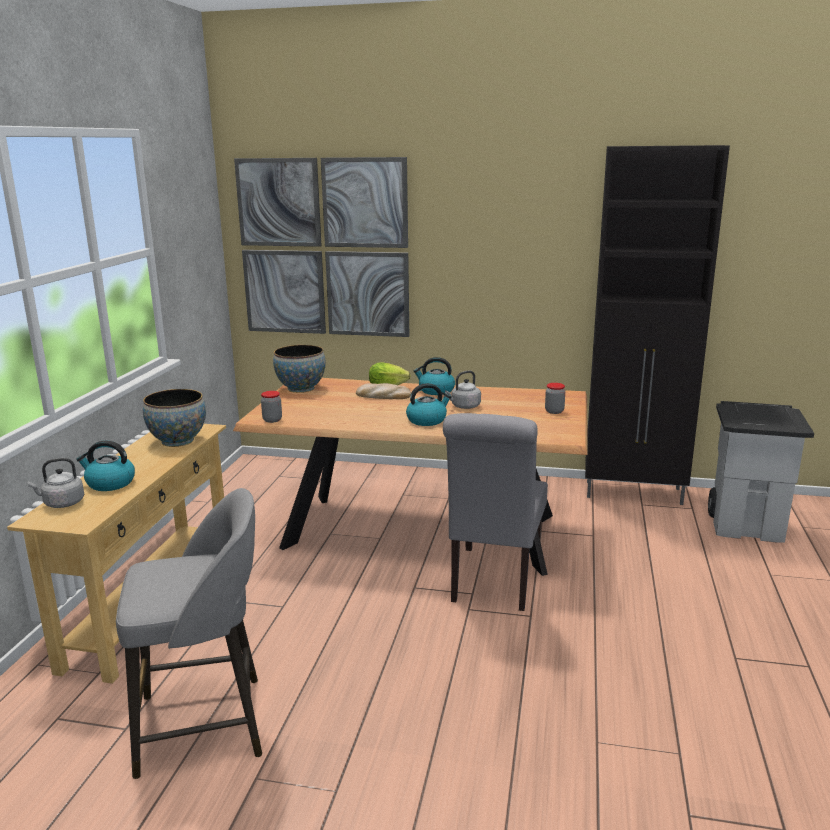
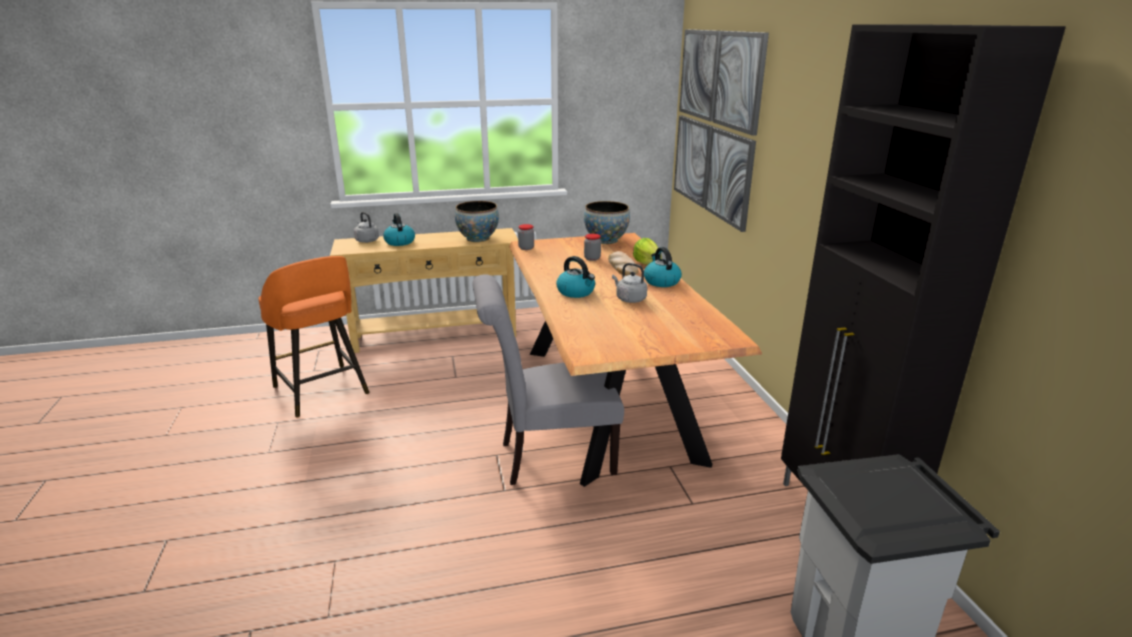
camera: 65 degrees right, 5 degrees up
grey stool [116,488,262,779] -> orange stool [259,256,369,418]
jar [545,383,565,414] -> jar moved to [584,234,601,261]

